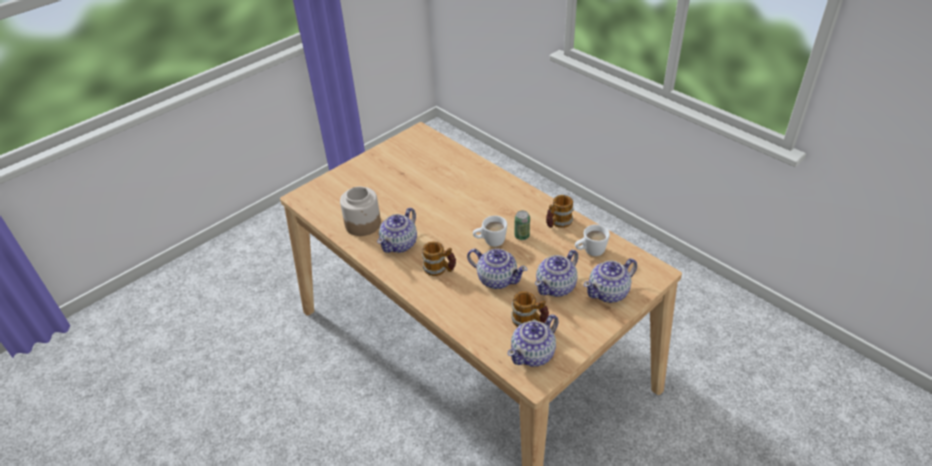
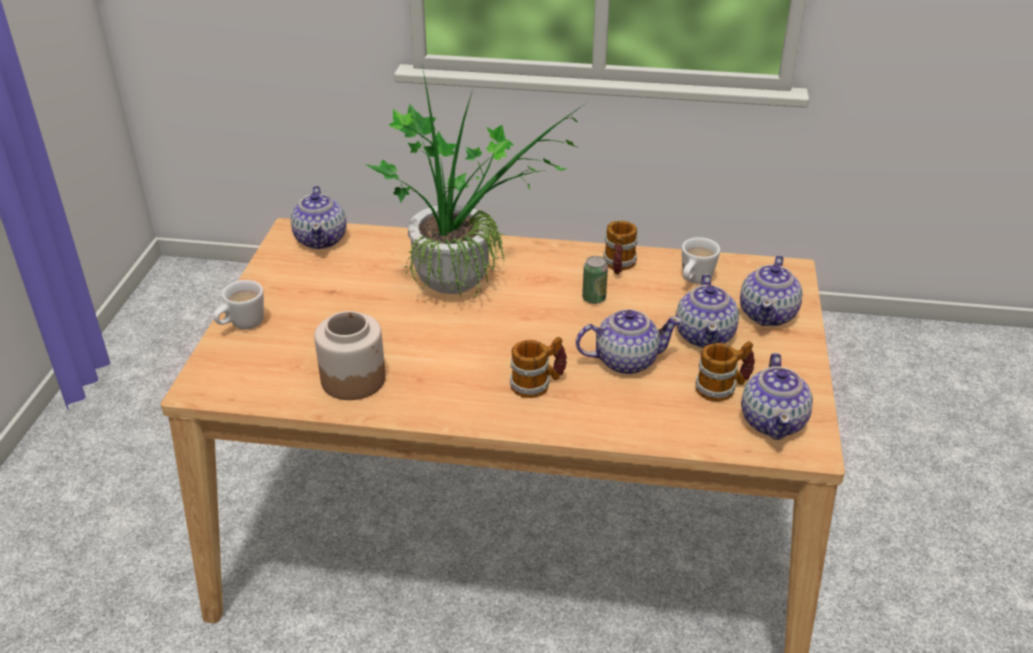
camera: 40 degrees left, 5 degrees down
teapot [377,208,417,253] -> teapot moved to [291,186,347,249]
white mug [473,216,507,247] -> white mug moved to [213,280,264,330]
none -> potted plant [365,65,586,298]

